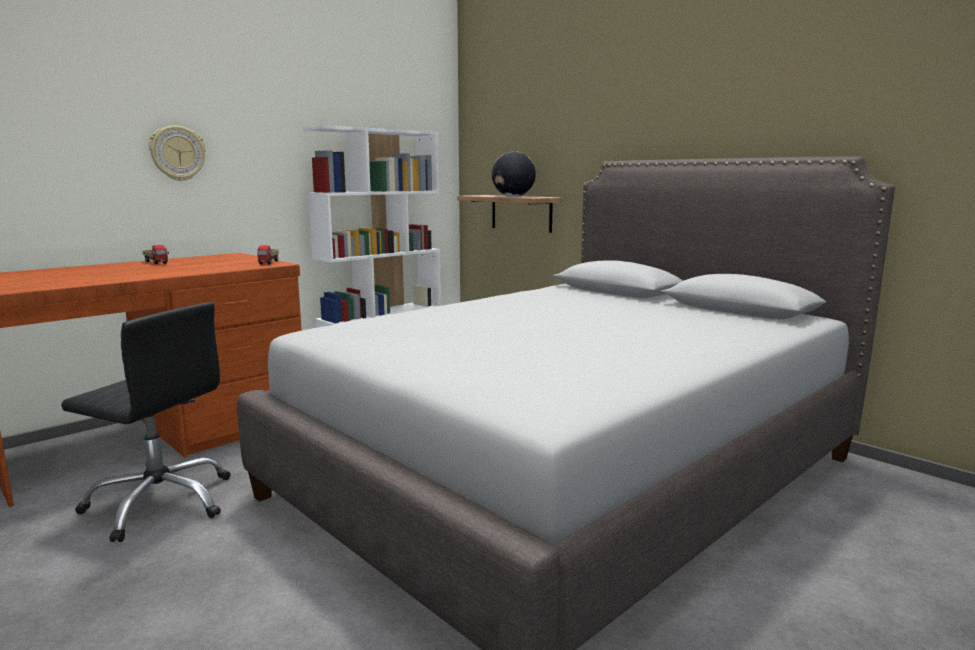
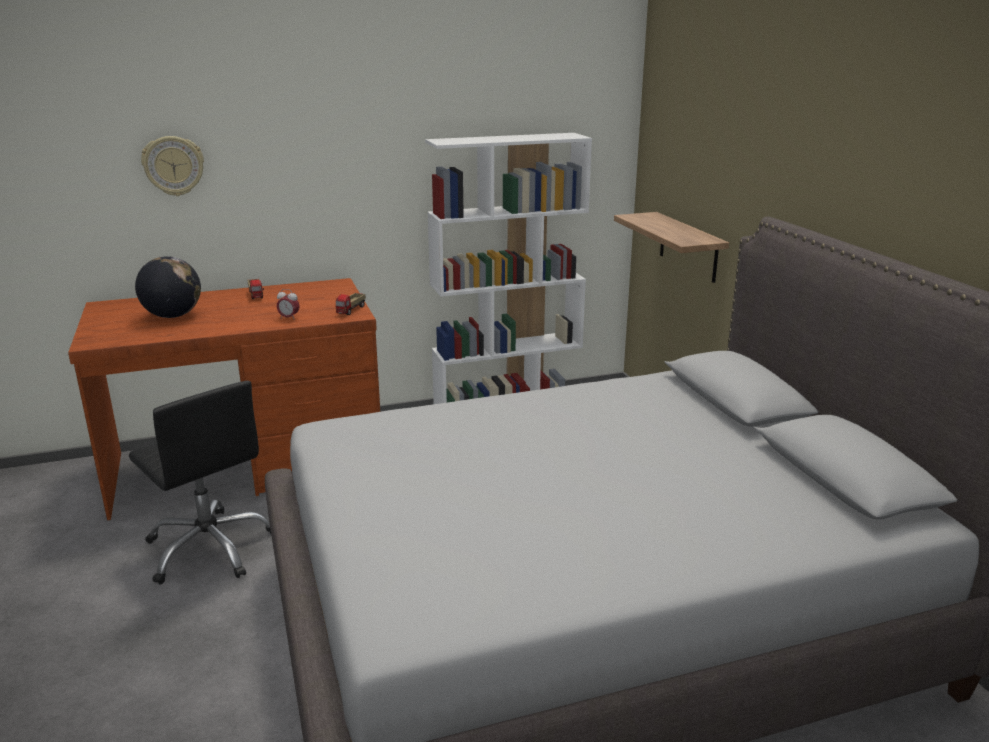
camera: 25 degrees right, 10 degrees up
wall clock [149,126,206,181] -> wall clock moved to [141,136,204,196]
globe [492,151,536,197] -> globe moved to [135,256,201,318]
none -> alarm clock [277,289,300,320]

